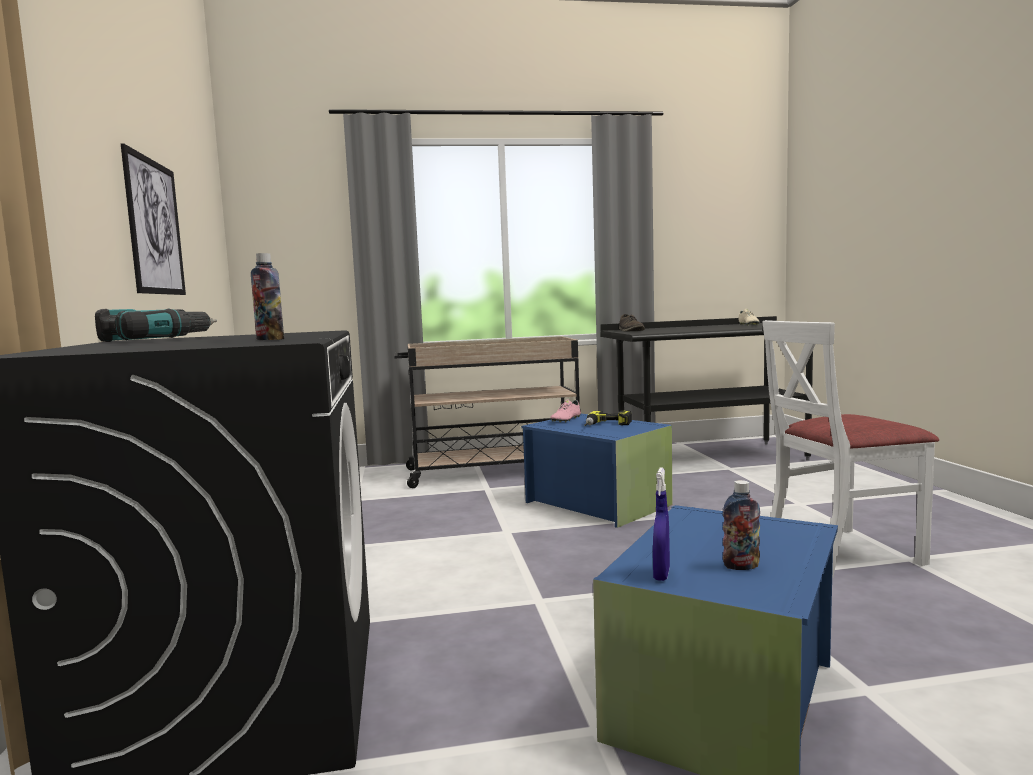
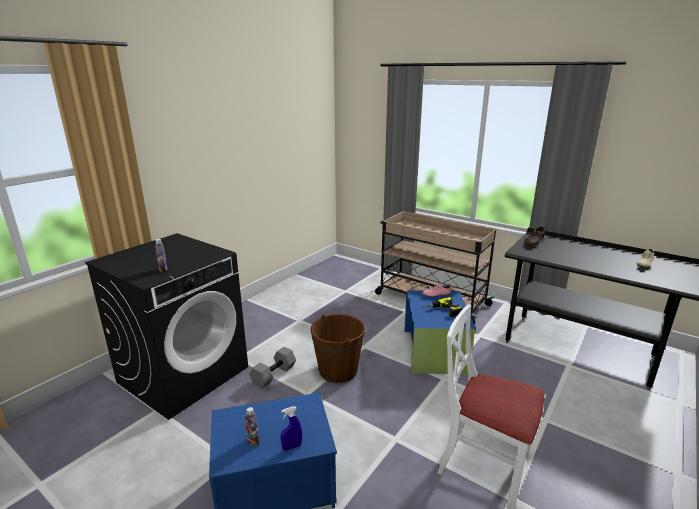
camera: 45 degrees right, 15 degrees up
power drill [95,309,217,342] -> none
picture [121,143,186,295] -> none
blue spray bottle [653,467,670,581] -> blue spray bottle moved to [281,406,302,451]
none -> grey dumbbell [249,347,296,389]
none -> brown bucket [311,314,365,383]

